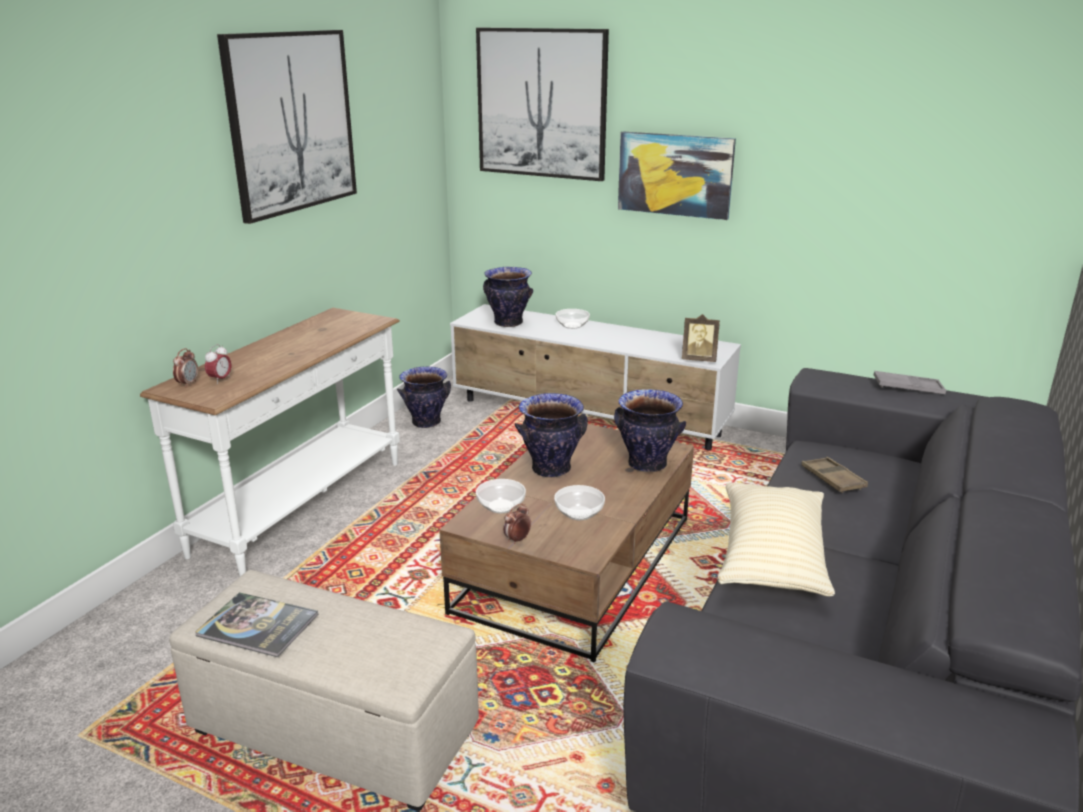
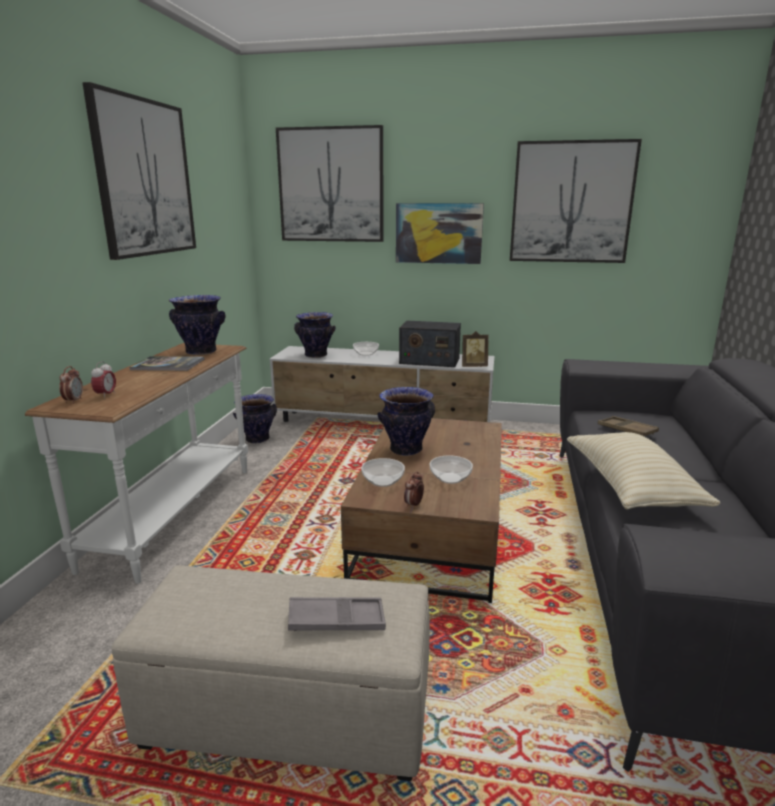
camera: 15 degrees left, 5 degrees down
book [195,592,319,657] -> book moved to [129,356,205,371]
vase [614,389,686,472] -> vase moved to [169,295,225,355]
grey tray [874,371,946,394] -> grey tray moved to [288,597,386,631]
none -> radio [399,321,461,367]
none -> picture [510,139,642,263]

